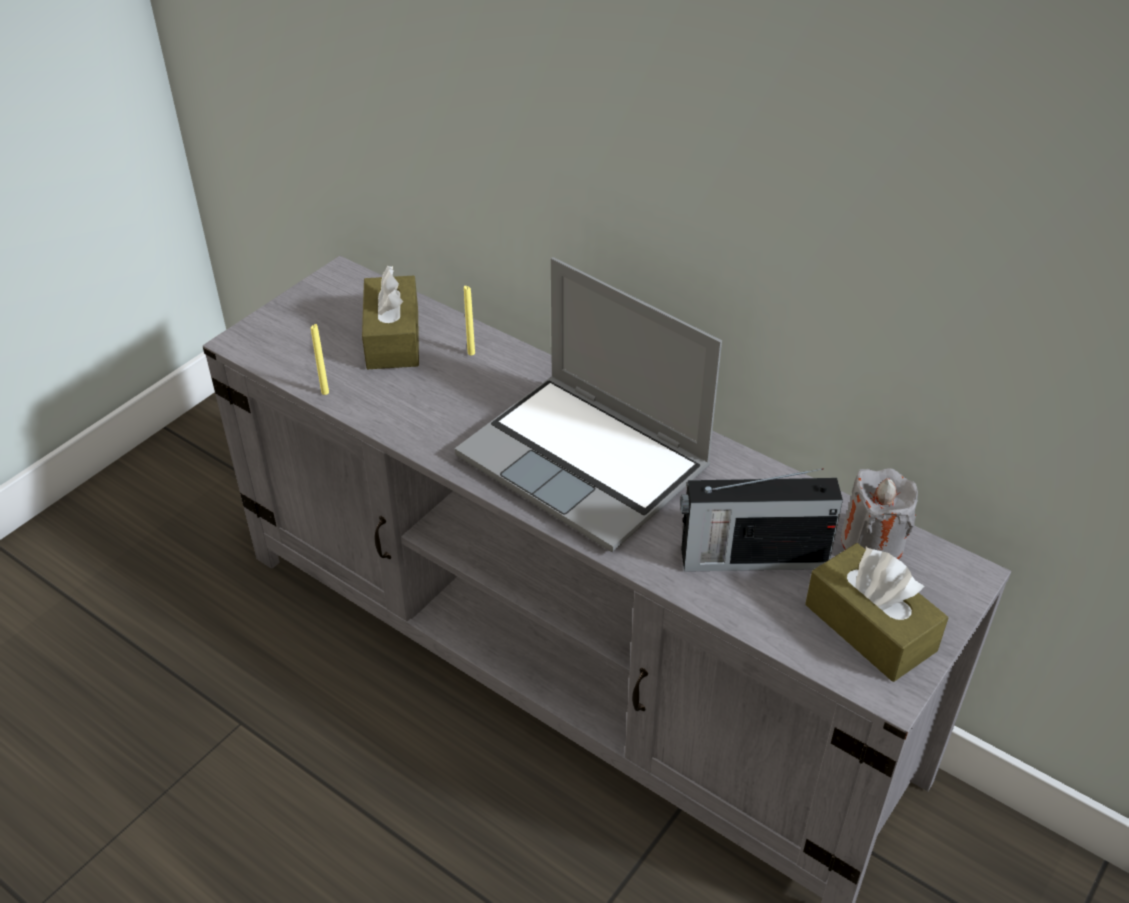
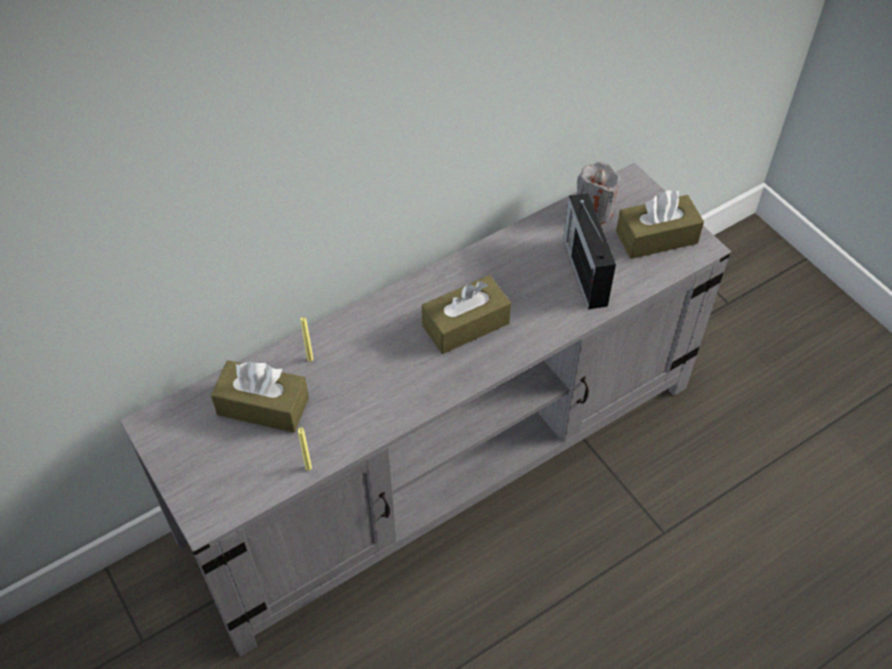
camera: 70 degrees left, 10 degrees up
laptop [455,257,722,552] -> brown tissue box [422,275,511,354]
radio [681,468,843,572] -> radio turned 150 degrees clockwise [563,193,616,310]

